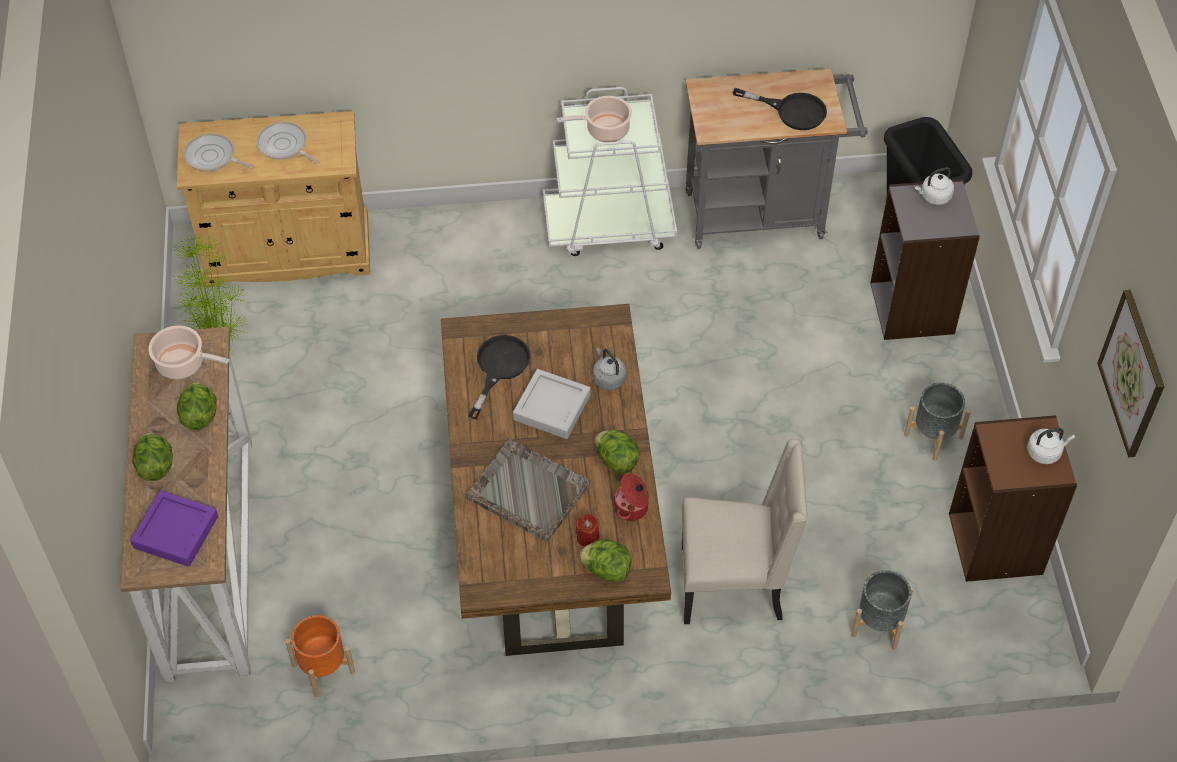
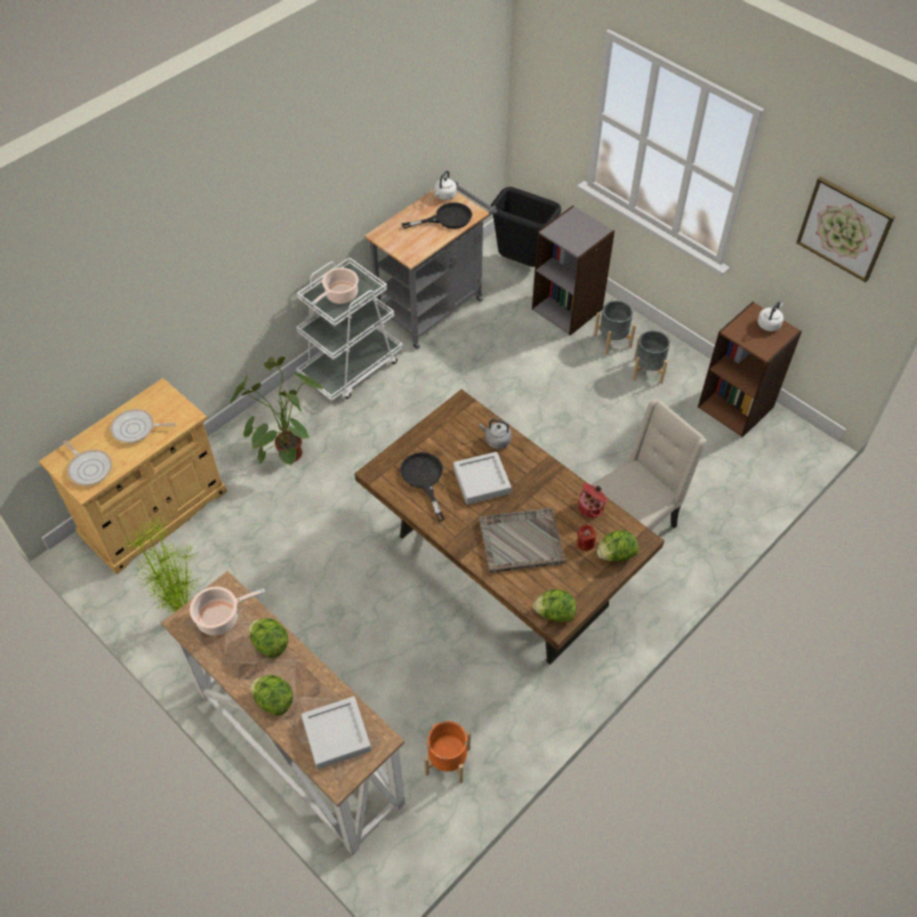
camera: 40 degrees left, 0 degrees up
purple tray [130,490,218,567] -> grey tray [301,696,371,769]
frying pan [183,133,254,172] -> frying pan turned 120 degrees counterclockwise [63,440,112,486]
lettuce [595,430,639,474] -> lettuce moved to [533,589,576,622]
grey planter [851,570,914,650] -> grey planter moved to [594,301,636,355]
white kettle [915,167,954,205] -> white kettle moved to [434,170,457,200]
none -> potted plant [229,357,326,466]

